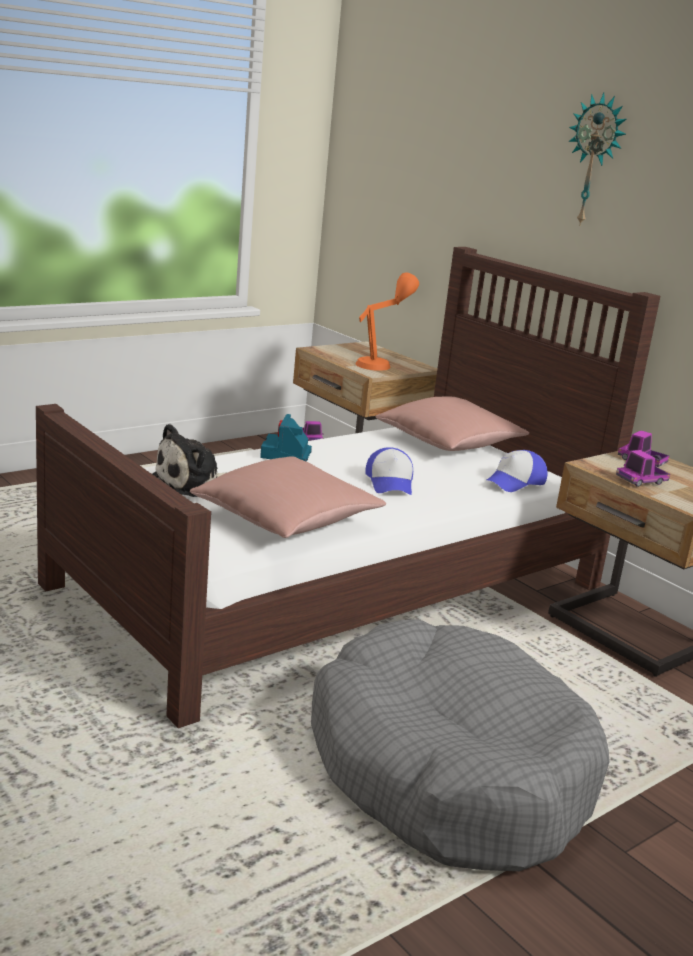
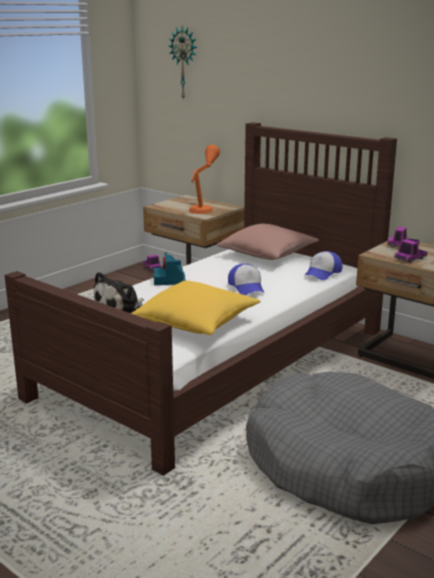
camera: 10 degrees left, 0 degrees up
pink pillow [190,457,386,538] -> yellow pillow [131,280,260,335]
wall clock [569,92,626,225] -> wall clock moved to [168,26,197,99]

